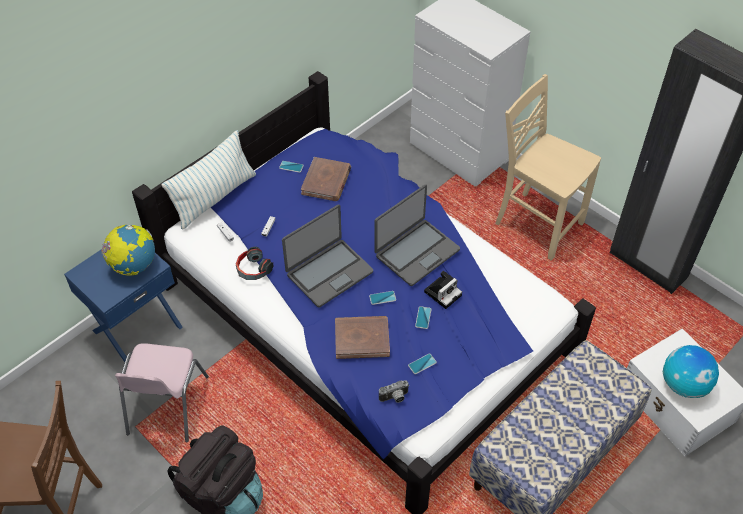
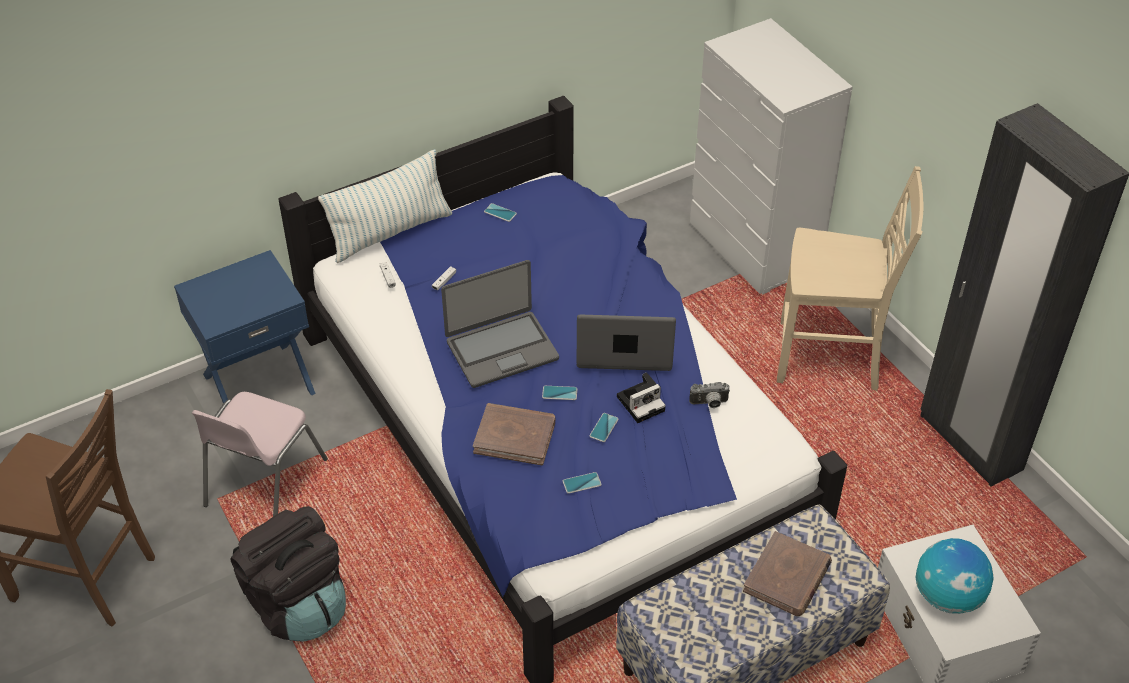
camera: 15 degrees right, 5 degrees down
globe [101,225,155,276] -> none
headphones [236,246,274,280] -> none
brown book [301,157,351,201] -> brown book moved to [743,531,832,616]
laptop [374,184,460,286] -> laptop turned 150 degrees counterclockwise [577,314,676,371]
camera [379,380,409,403] -> camera moved to [689,382,730,408]
beige chair [495,74,601,261] -> beige chair turned 135 degrees clockwise [777,166,923,391]

